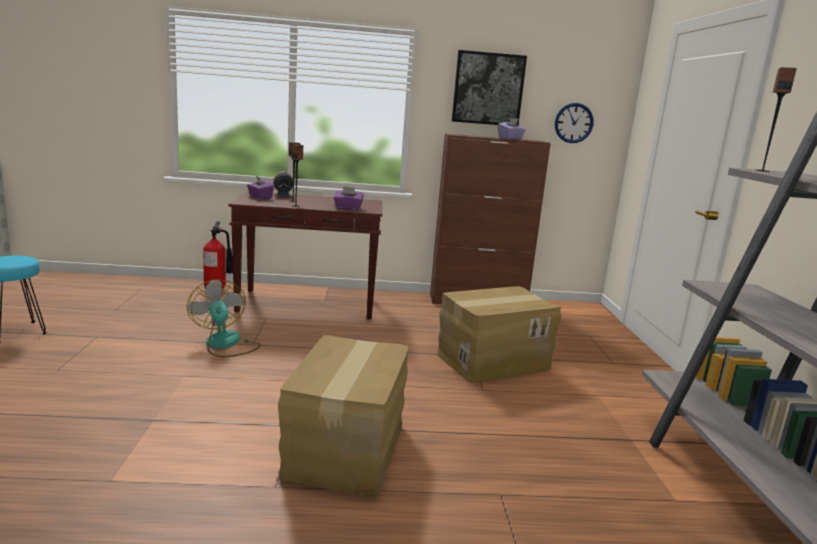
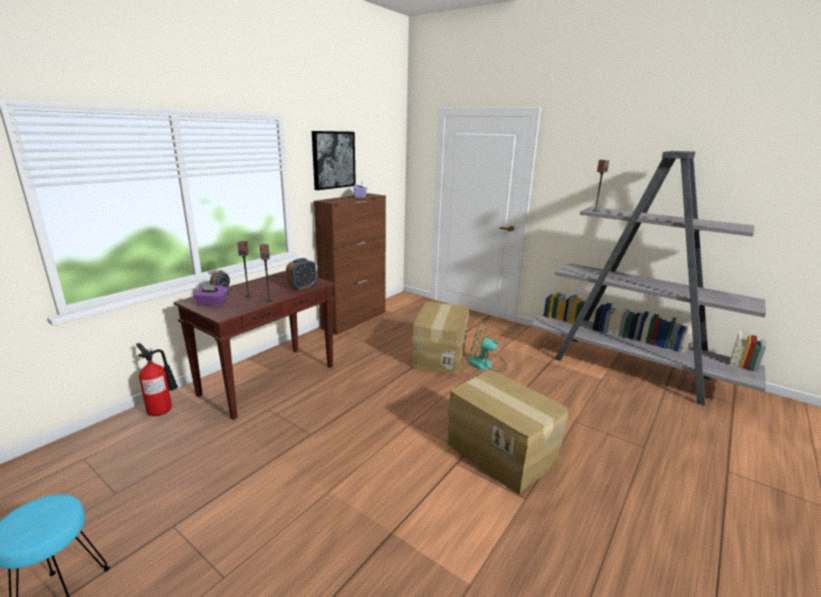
camera: 50 degrees left, 5 degrees up
fan [187,279,261,357] -> fan moved to [467,322,507,372]
purple tissue box [334,186,364,210] -> alarm clock [286,258,317,290]
wall clock [555,103,594,143] -> none

